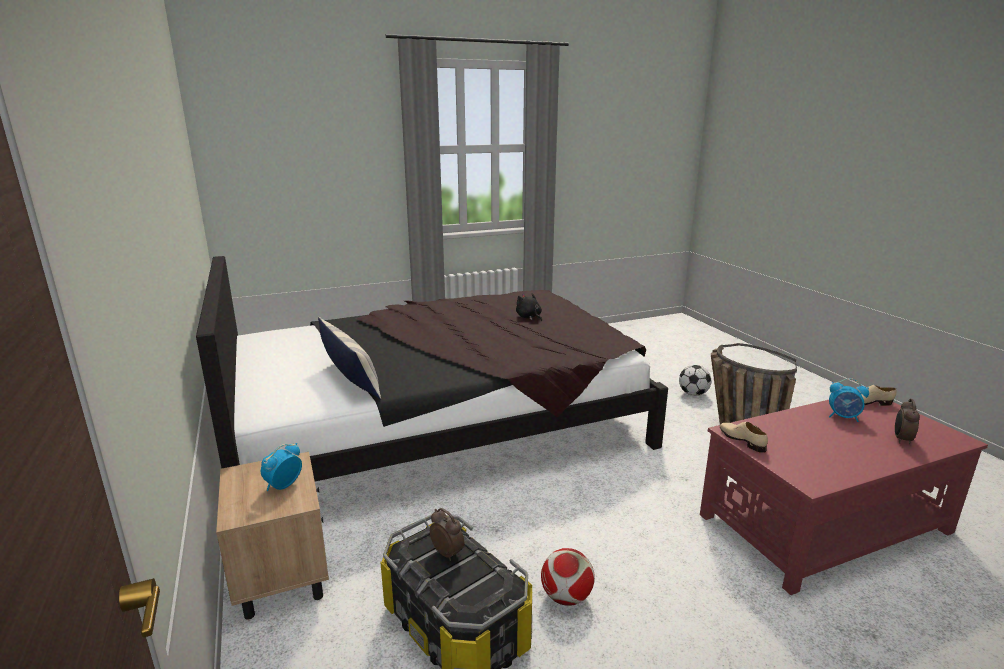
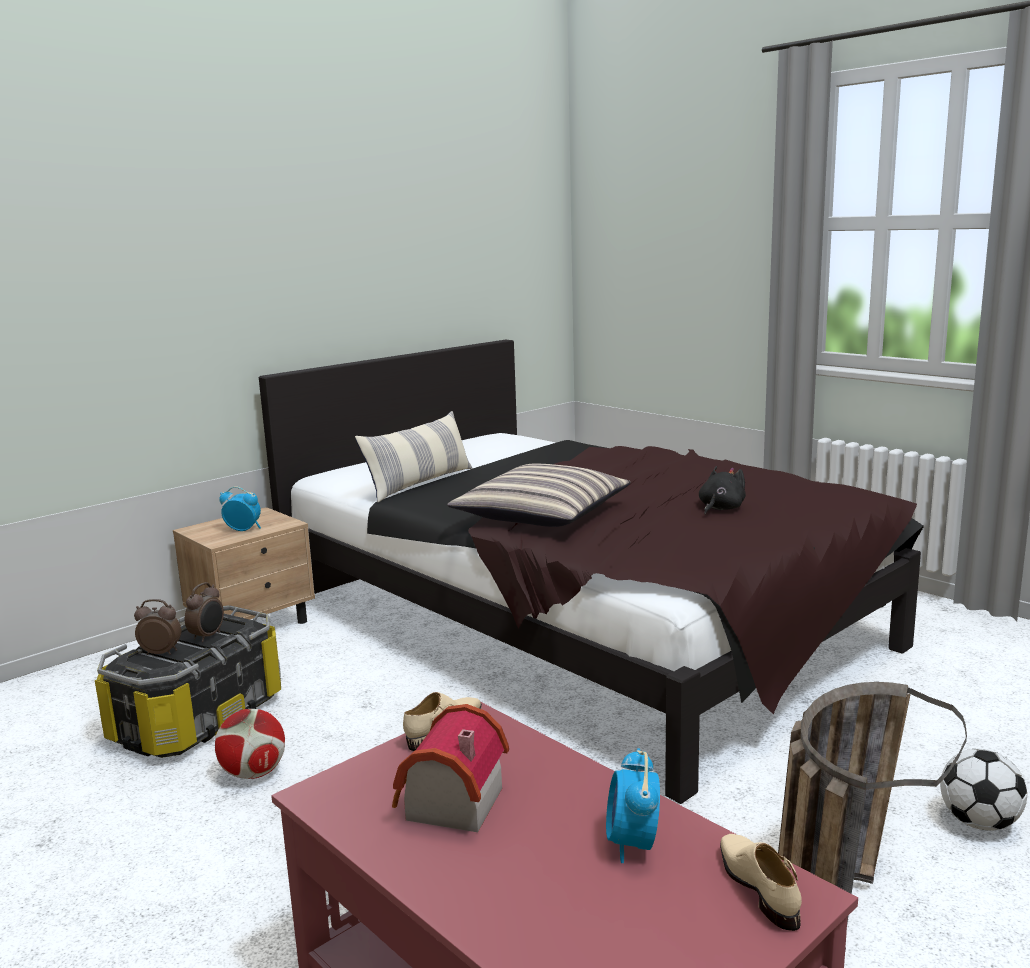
camera: 70 degrees right, 5 degrees down
alarm clock [895,399,920,444] -> alarm clock moved to [134,599,181,655]
none -> toy house [392,704,509,832]
none -> pillow [447,464,631,527]

